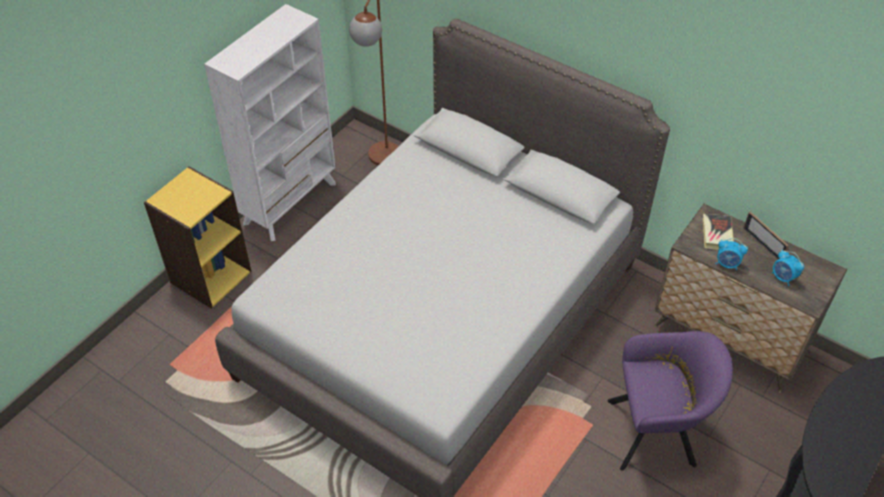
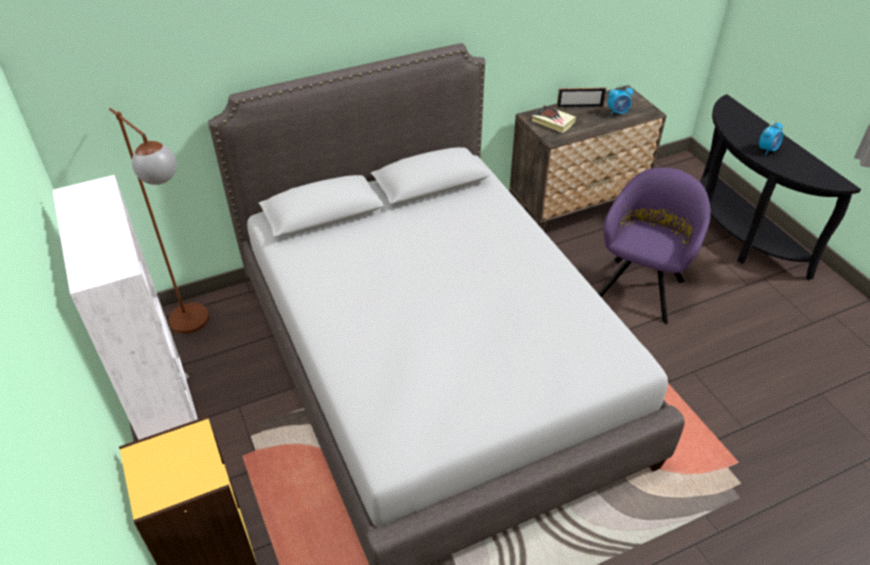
camera: 60 degrees left, 5 degrees down
alarm clock [716,238,748,270] -> alarm clock moved to [759,121,783,155]

